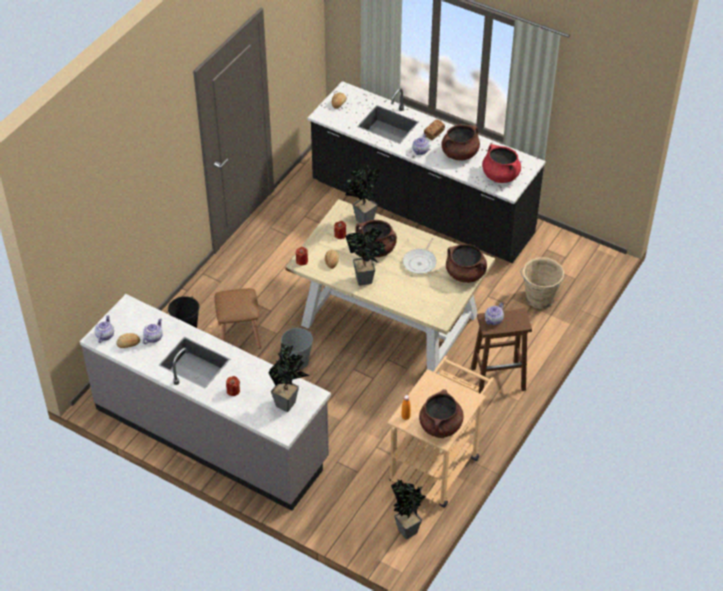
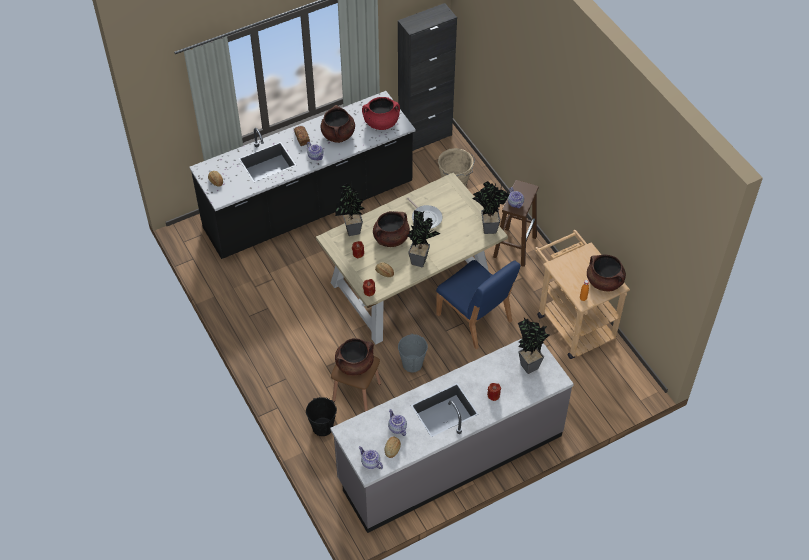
camera: 60 degrees left, 5 degrees up
potted plant [391,479,426,539] -> potted plant moved to [472,181,510,234]
brown cooking pot [446,244,487,283] -> brown cooking pot moved to [335,338,374,376]
none -> black cabinet [398,3,457,151]
none -> blue chair [436,260,520,349]

